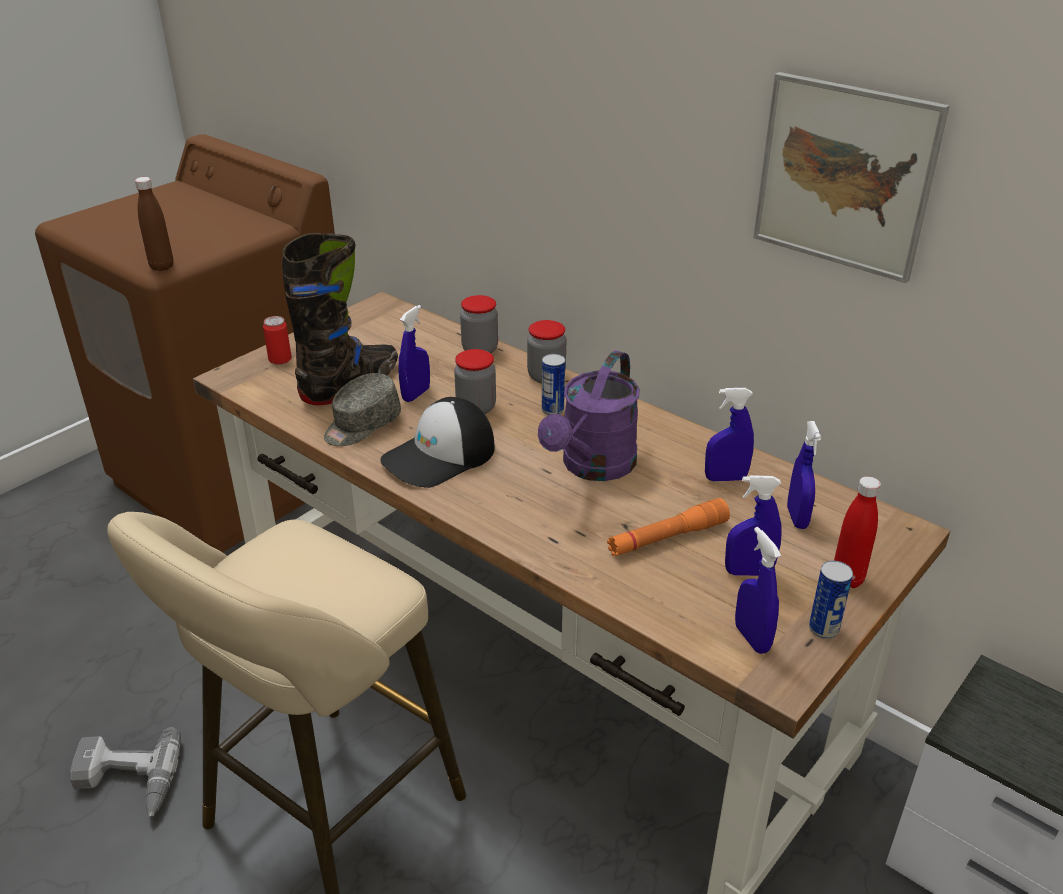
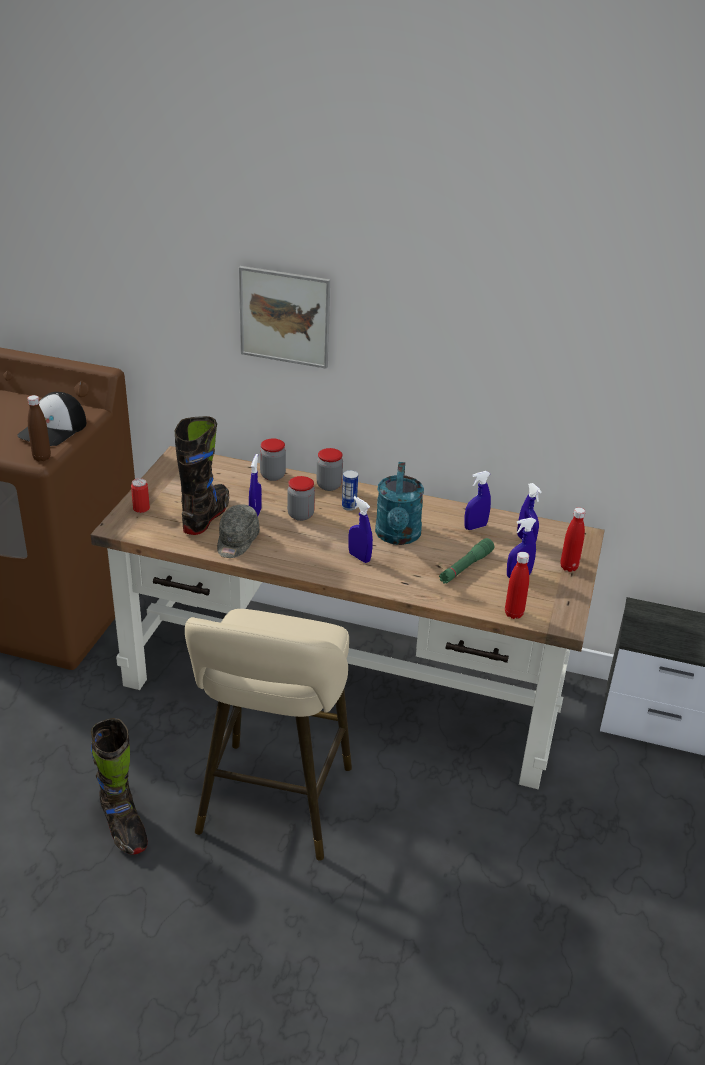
camera: 25 degrees left, 0 degrees up
power drill [70,727,181,817] -> black boot [91,718,148,855]
cap [380,397,495,488] -> cap moved to [17,392,87,446]
purple watering can [538,351,639,481] -> turquoise watering can [375,462,424,545]
orange flashlight [607,498,730,556] -> green flashlight [439,538,494,584]
blue spray bottle [735,527,781,654] -> blue spray bottle moved to [348,496,373,563]
picture [753,72,950,283] -> picture moved to [239,266,330,369]
can [809,561,853,639] -> none
none -> red bottle [505,552,529,619]

